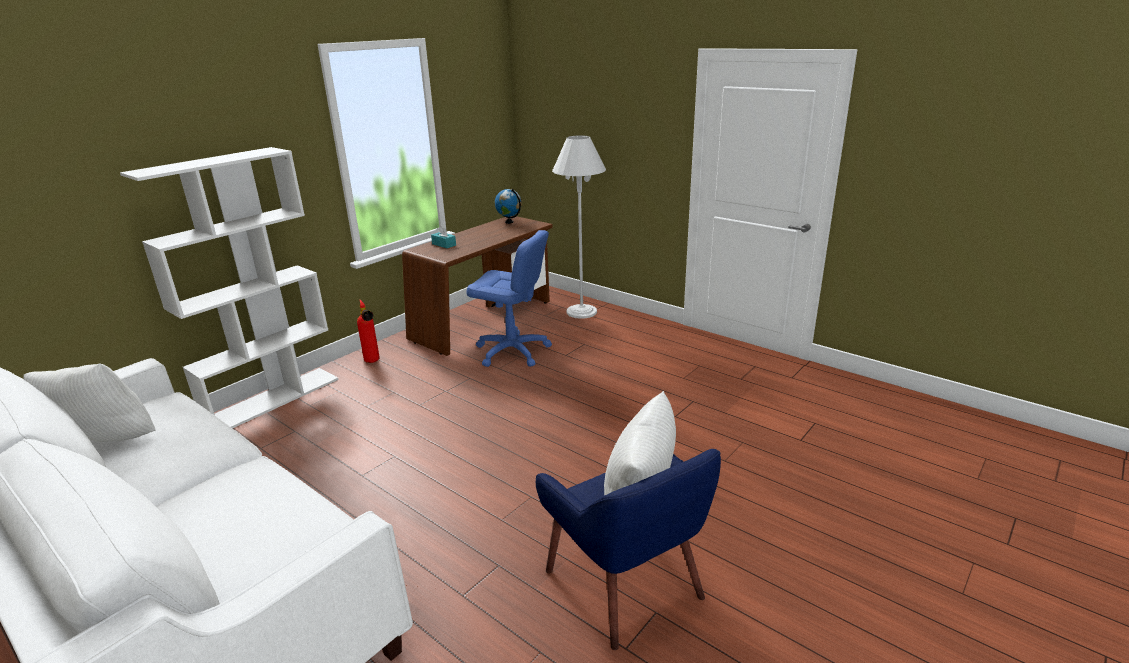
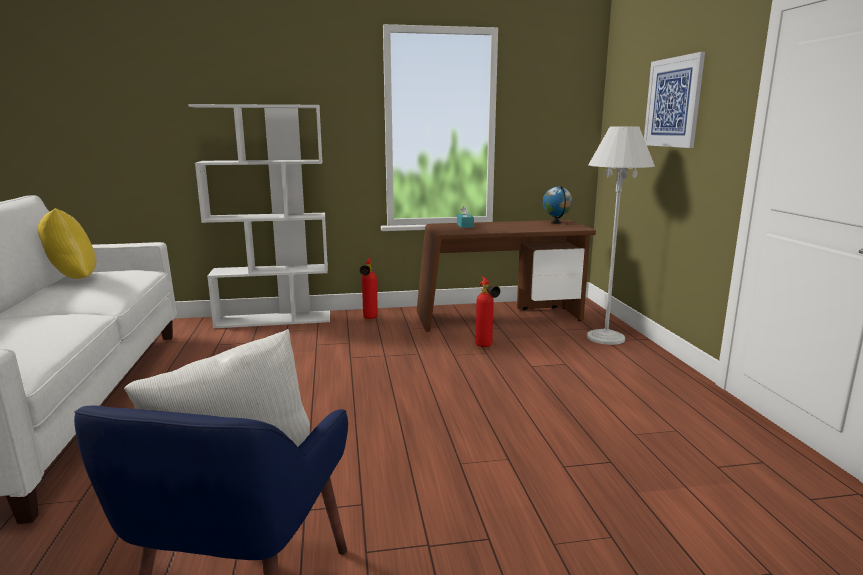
camera: 40 degrees right, 10 degrees down
white pillow [23,363,156,442] -> yellow pillow [38,208,96,279]
blue office chair [466,230,552,367] -> fire extinguisher [476,276,500,347]
none -> picture [644,52,705,148]

